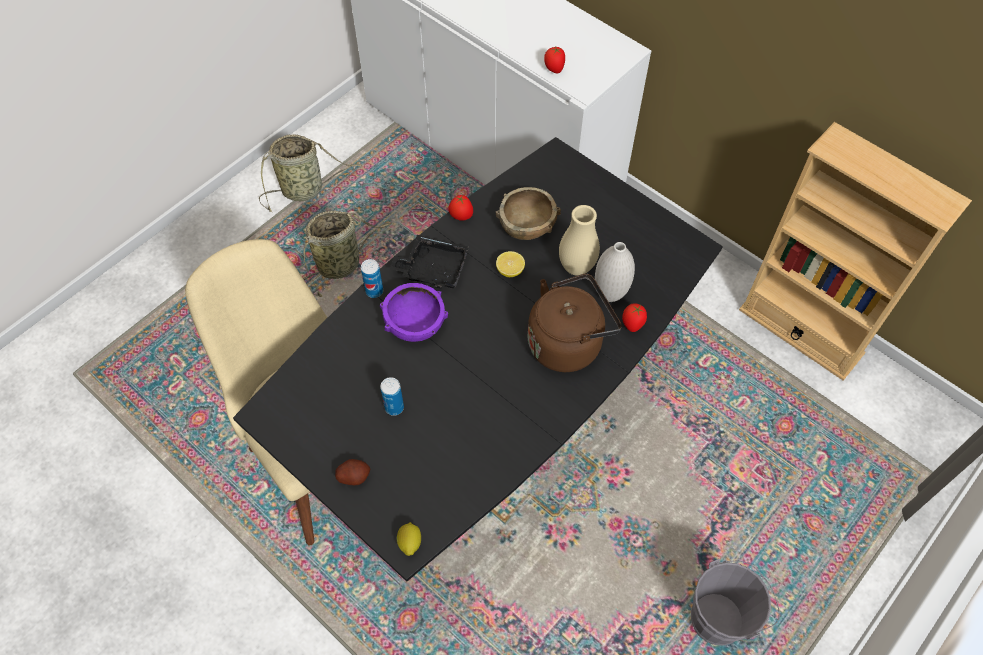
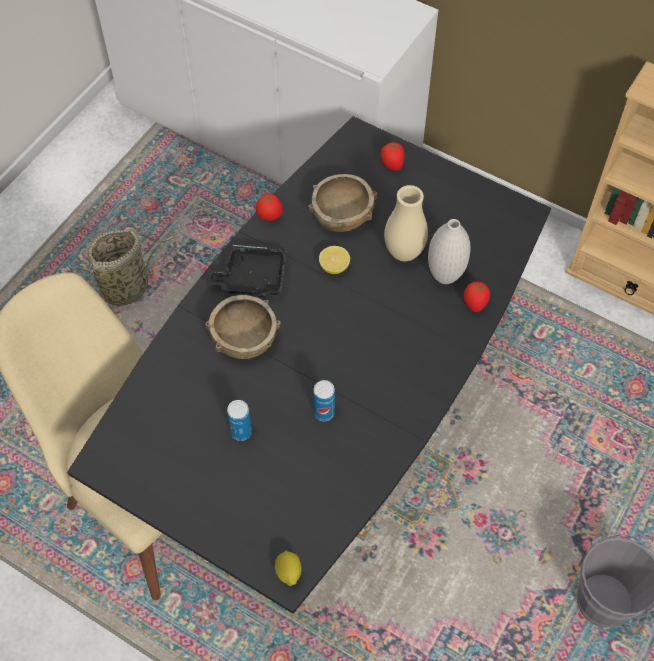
camera: 10 degrees left, 0 degrees up
basket [259,134,362,212] -> none
potato [335,459,370,485] -> none
can [361,259,383,298] -> can moved to [313,380,335,421]
purple bowl [380,283,448,342] -> brown bowl [205,295,281,359]
brown kettle [528,273,622,372] -> none
tomato [544,46,565,73] -> tomato moved to [380,142,405,171]

